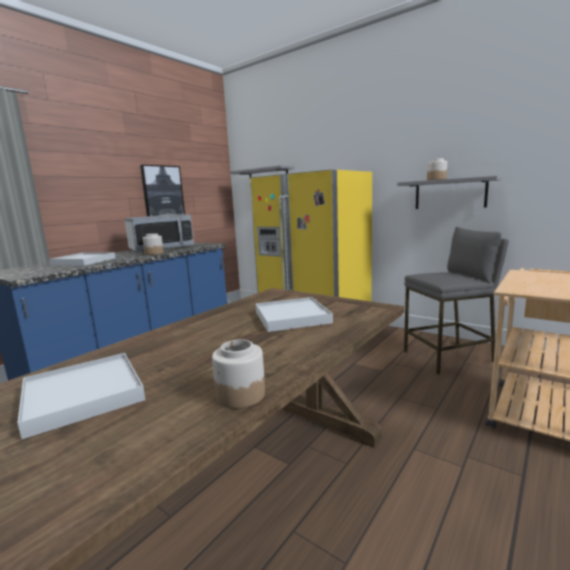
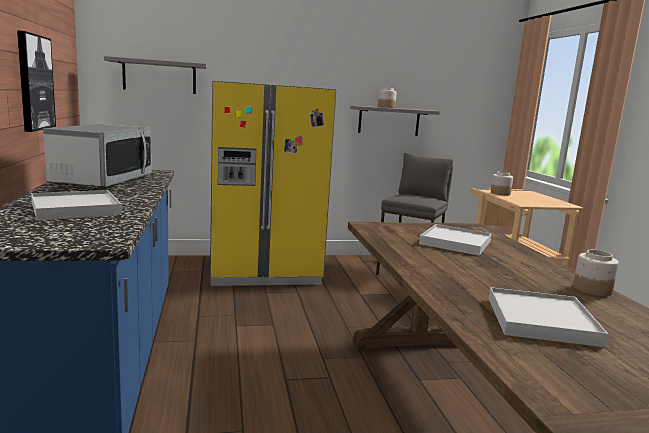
camera: 50 degrees left, 0 degrees up
jar [143,233,164,255] -> jar moved to [491,172,513,195]

